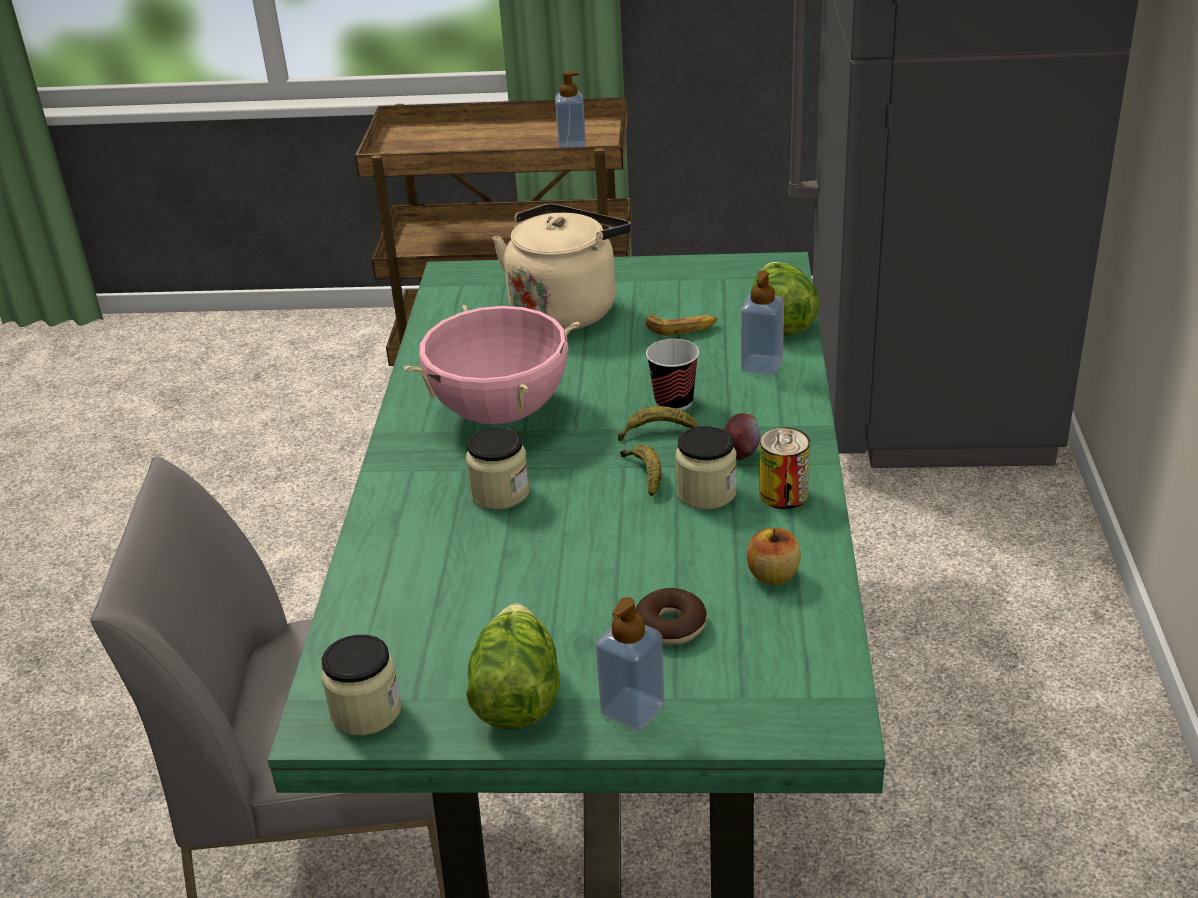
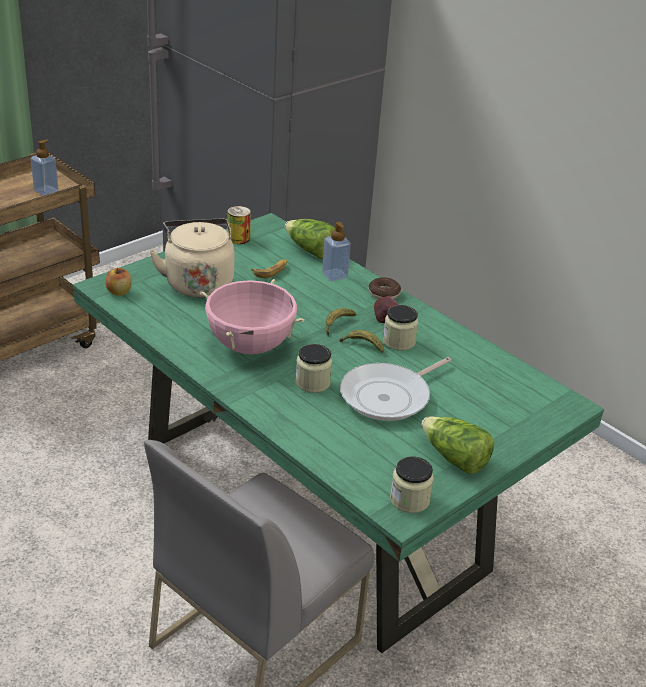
camera: 50 degrees left, 0 degrees up
soap dispenser [596,597,665,731] -> none
donut [635,588,707,645] -> donut moved to [368,277,401,299]
cup [646,339,699,410] -> none
apple [747,528,801,585] -> apple moved to [106,268,132,296]
can [759,427,810,509] -> can moved to [227,206,251,244]
none -> frying pan [340,357,452,421]

